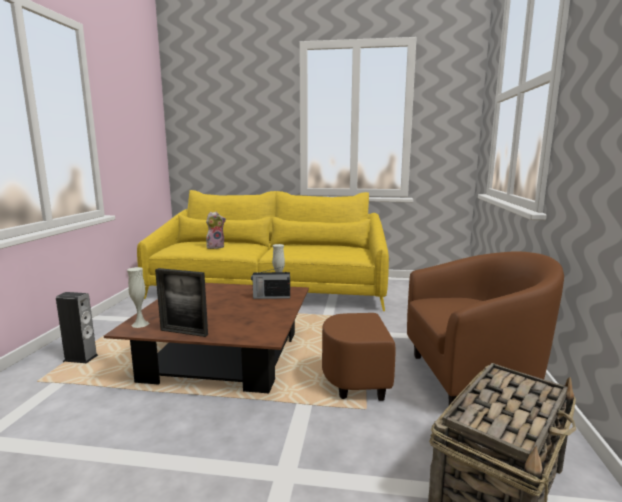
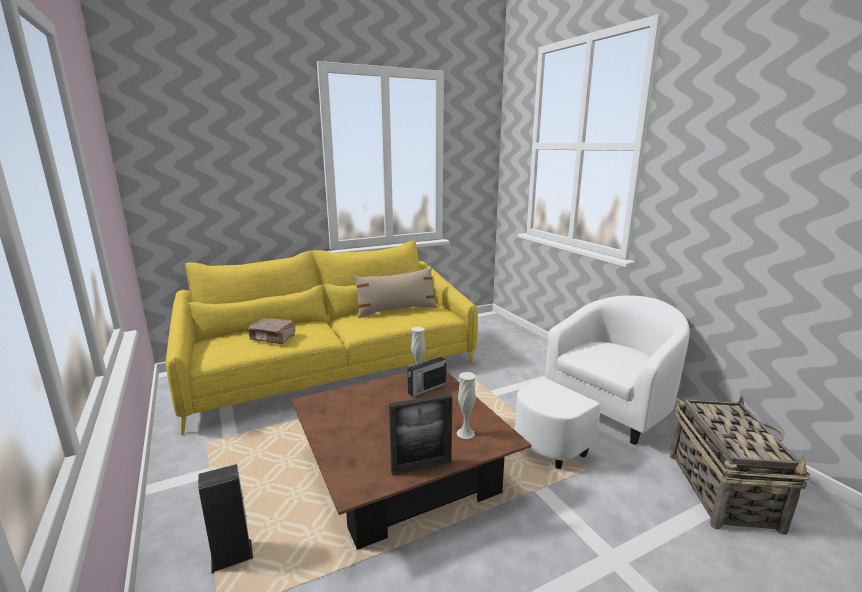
camera: 35 degrees left, 5 degrees up
white vase [127,267,149,328] -> white vase moved to [457,372,476,439]
plush toy [206,212,226,249] -> brown book [247,318,295,344]
brown armchair [322,251,564,405] -> white armchair [515,295,690,469]
none -> beige pillow [354,267,437,318]

